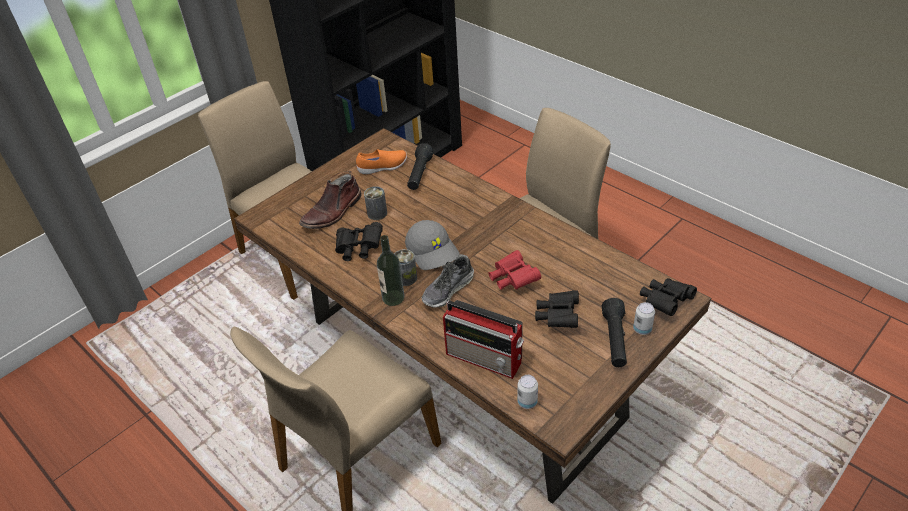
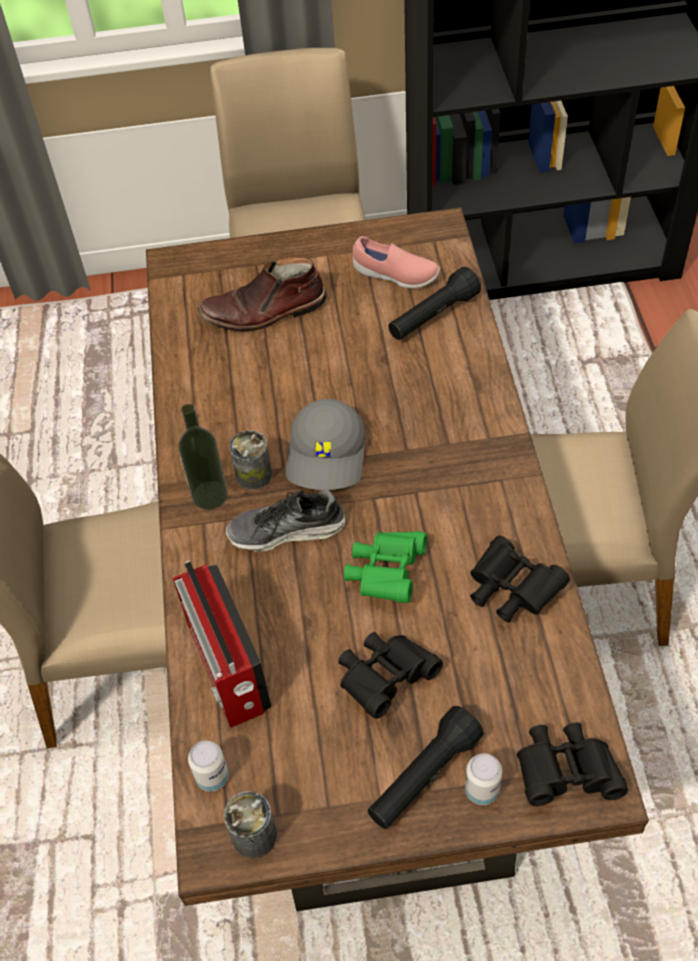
camera: 40 degrees right, 10 degrees up
black binoculars [335,222,383,261] -> black binoculars moved to [470,536,570,623]
orange shoe [356,149,407,174] -> pink shoe [352,236,440,288]
can [364,186,387,220] -> can moved to [224,791,277,859]
red binoculars [489,250,541,290] -> green binoculars [344,531,427,603]

